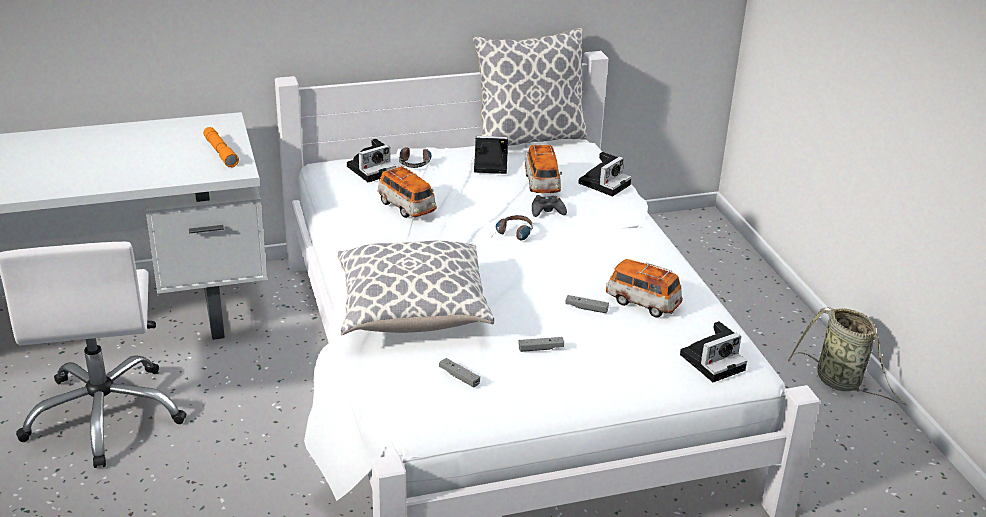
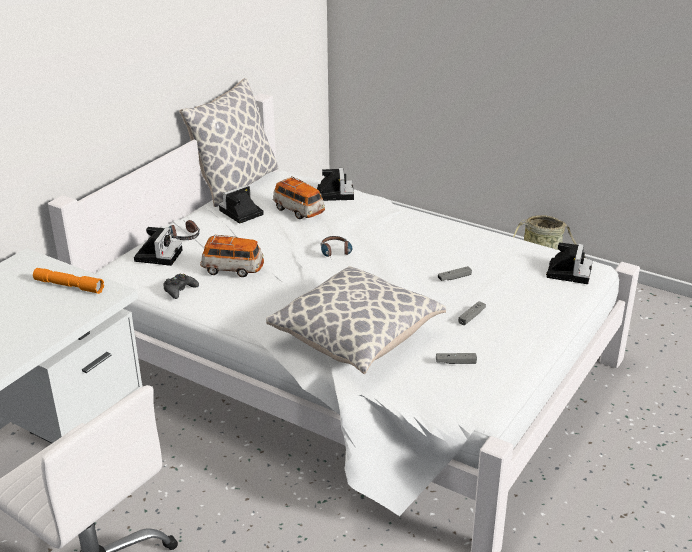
camera: 40 degrees left, 0 degrees up
black game controller [532,195,567,217] -> black game controller moved to [163,273,199,299]
toy car [606,259,683,318] -> none

